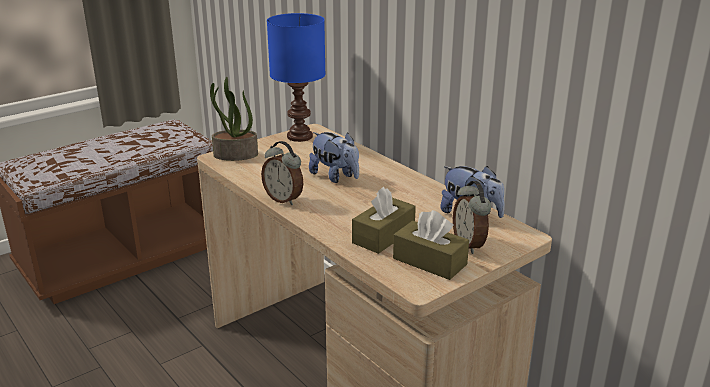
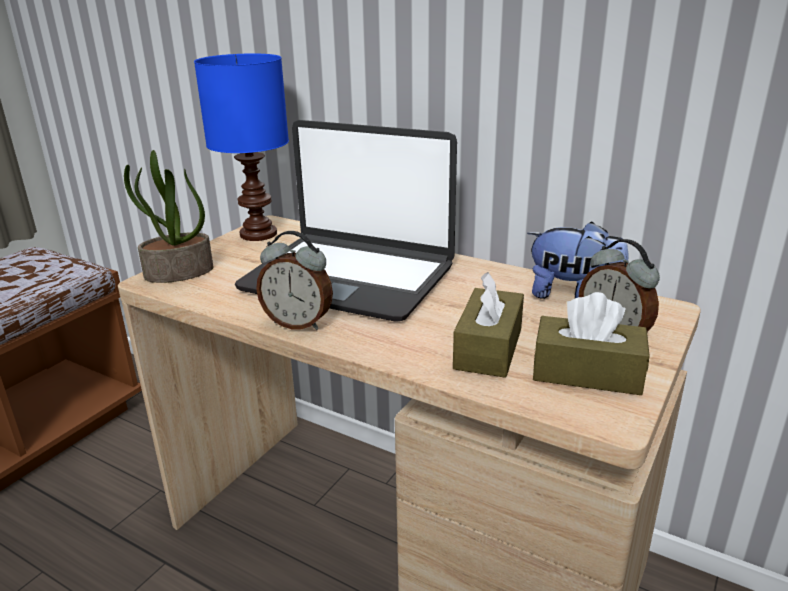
camera: 20 degrees left, 0 degrees up
plush toy [309,132,359,183] -> laptop [235,120,457,322]

